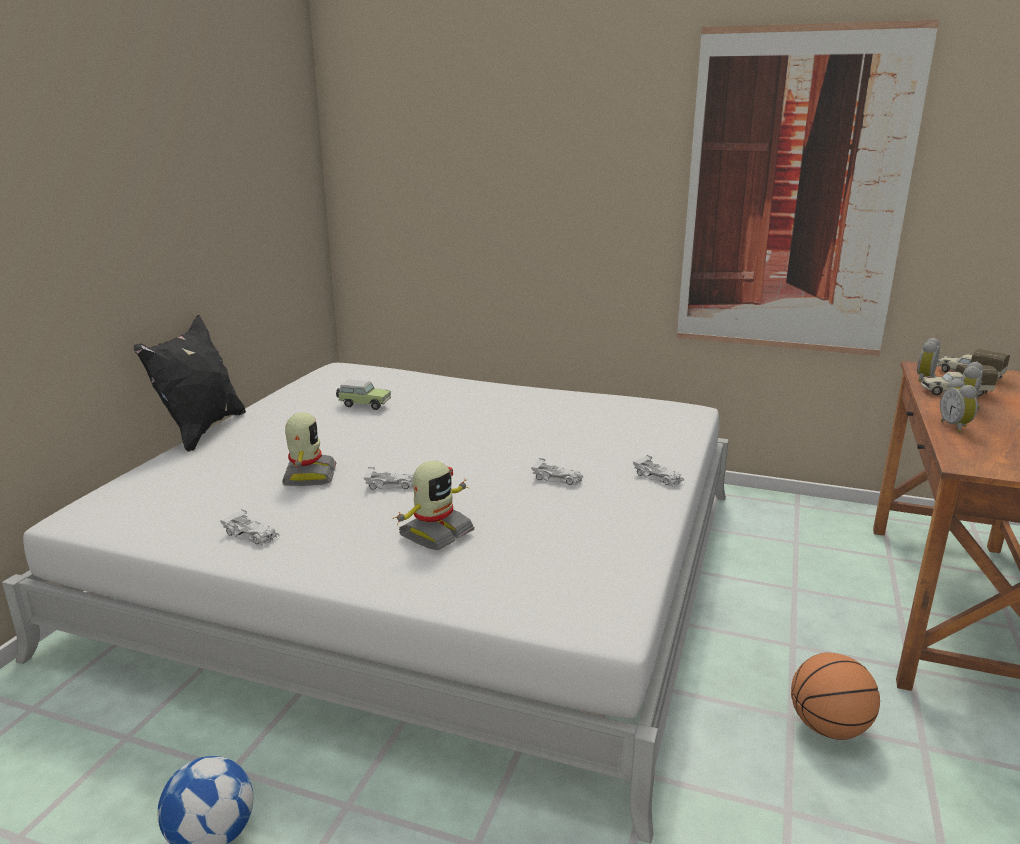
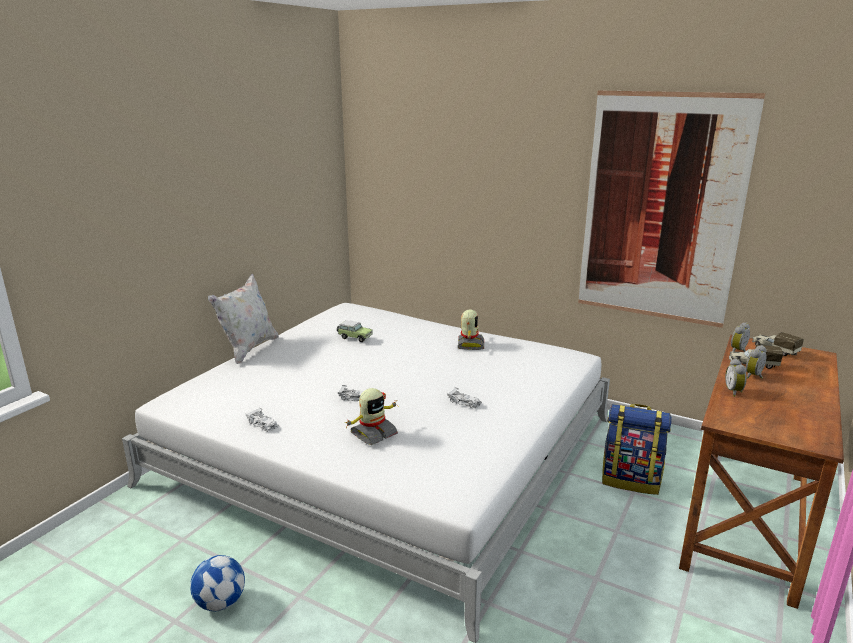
camera: 10 degrees right, 0 degrees up
black pillow [134,315,246,452] -> white pillow [208,274,279,364]
toy robot [282,412,336,486] -> toy robot moved to [458,309,484,350]
white toy car [633,455,684,487] -> none
basketball [791,653,880,740] -> none
none -> backpack [602,404,672,495]

